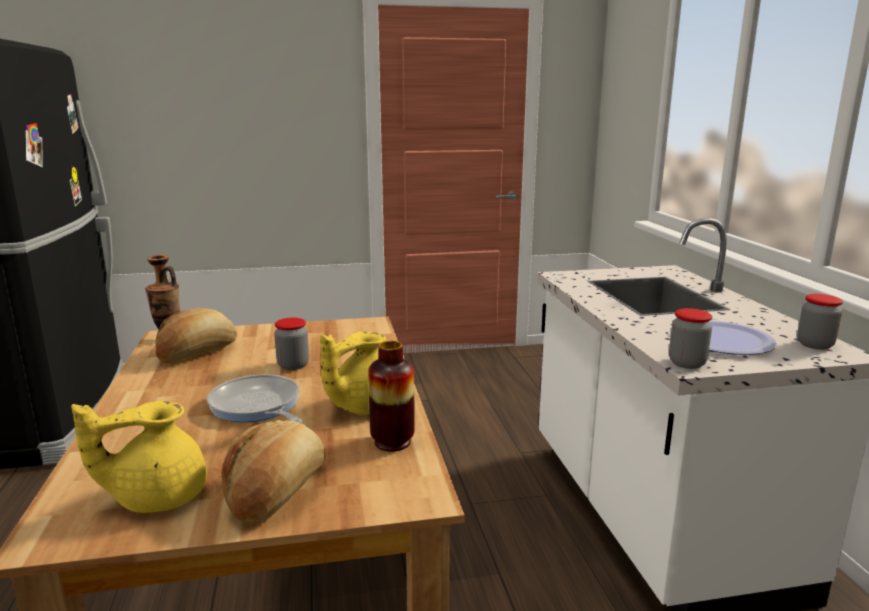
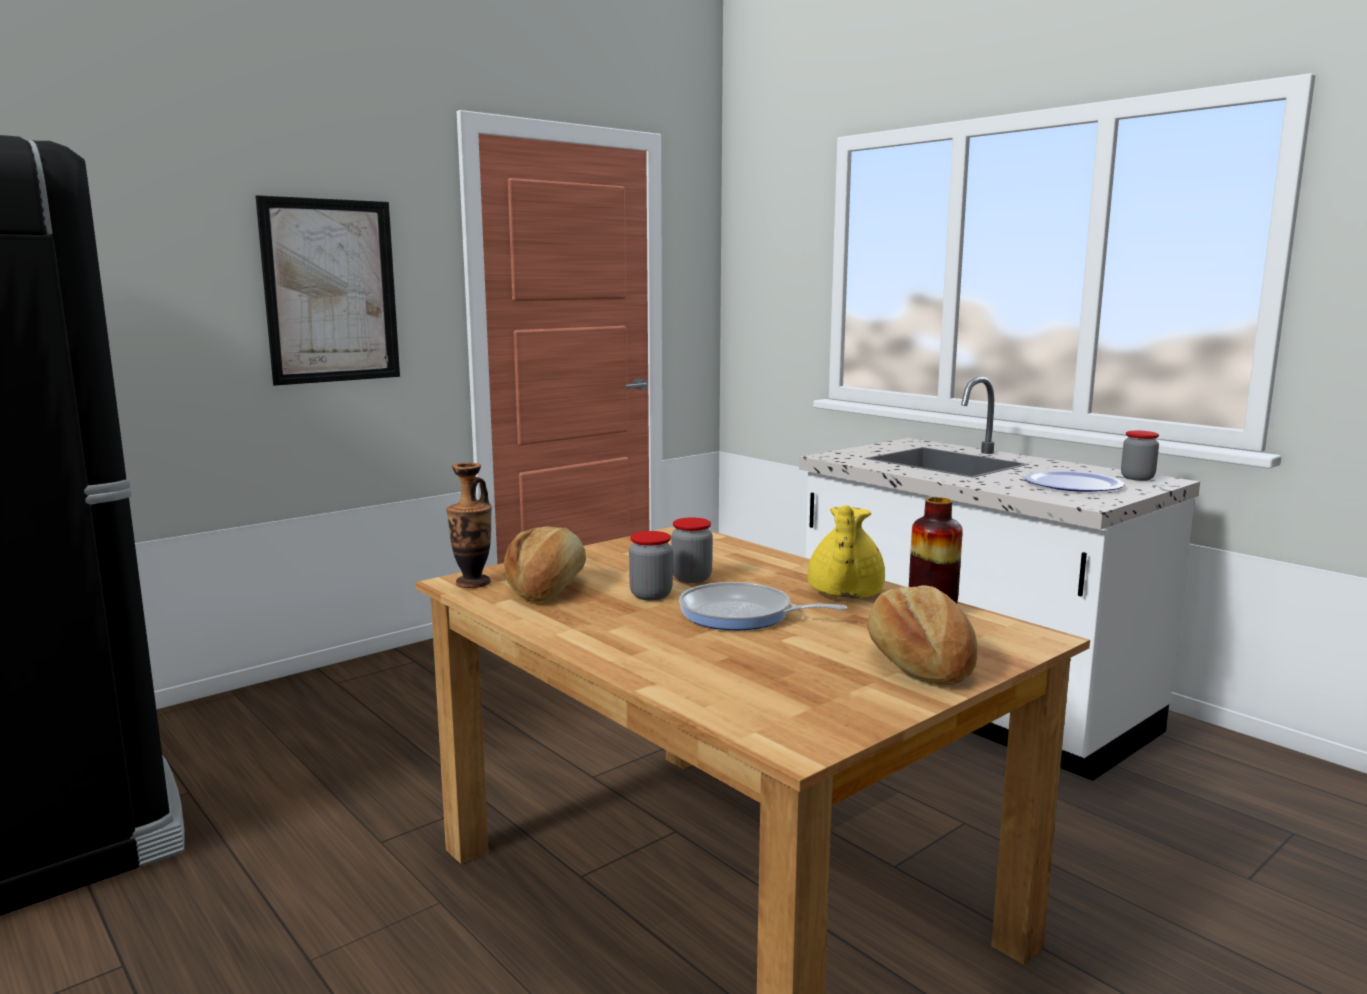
camera: 30 degrees left, 5 degrees down
yellow teapot [71,401,207,513] -> none
jar [669,308,712,369] -> jar moved to [629,531,673,600]
none -> picture [255,195,400,386]

